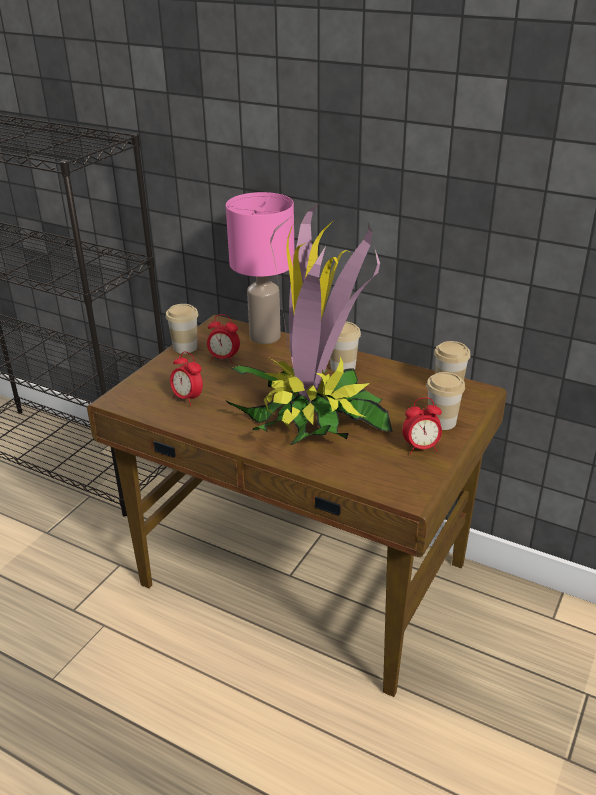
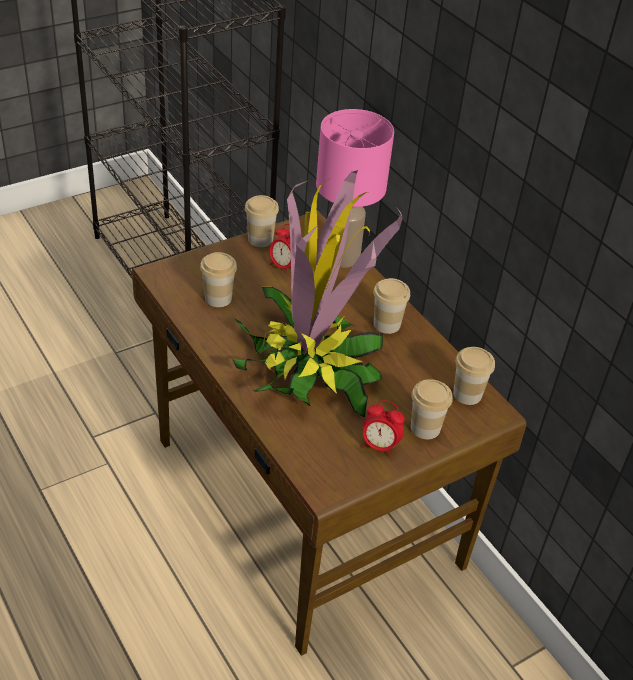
camera: 25 degrees right, 10 degrees up
alarm clock [170,351,203,406] -> cup [200,252,237,307]

